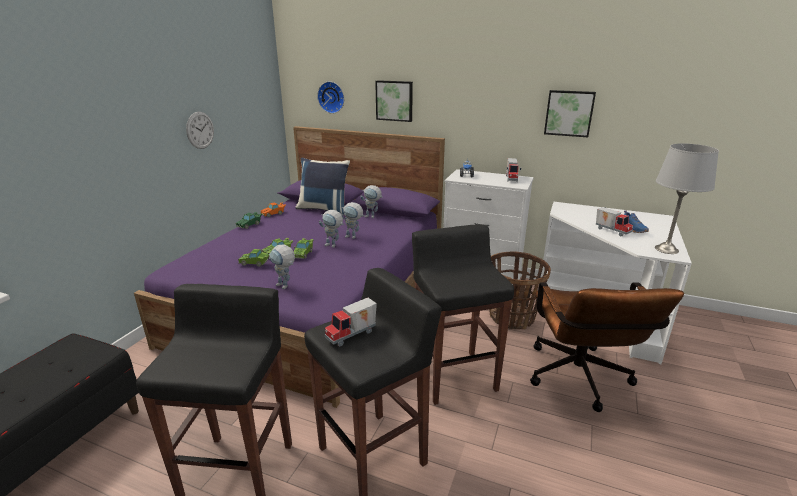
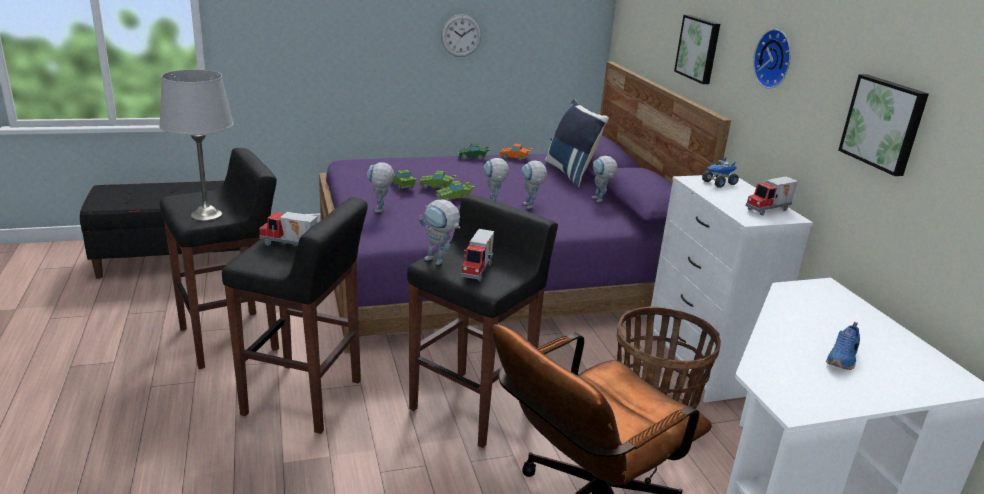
camera: 50 degrees right, 0 degrees up
wall clock [317,81,344,114] -> wall clock moved to [753,29,791,89]
toy truck [596,207,633,236] -> toy truck moved to [461,229,494,281]
grey table lamp [655,143,719,254] -> grey table lamp moved to [159,70,234,221]
none -> toy robot [419,200,460,265]

